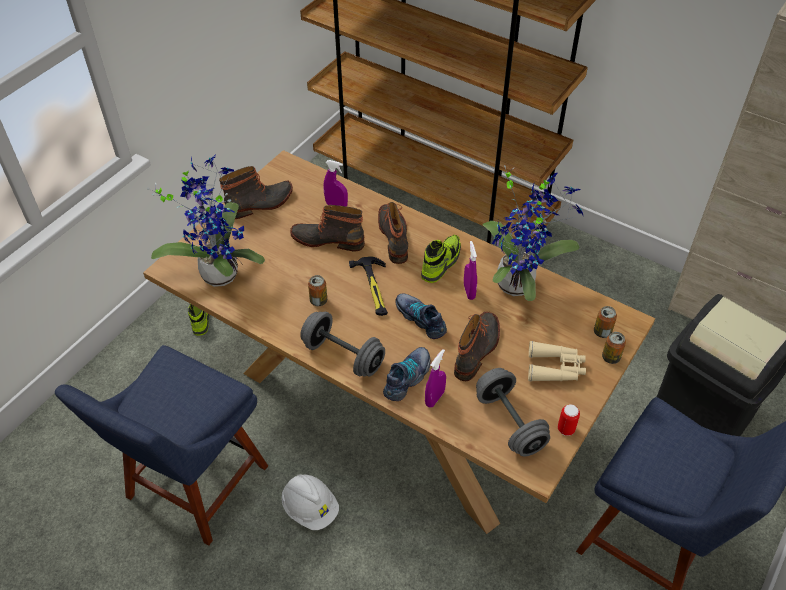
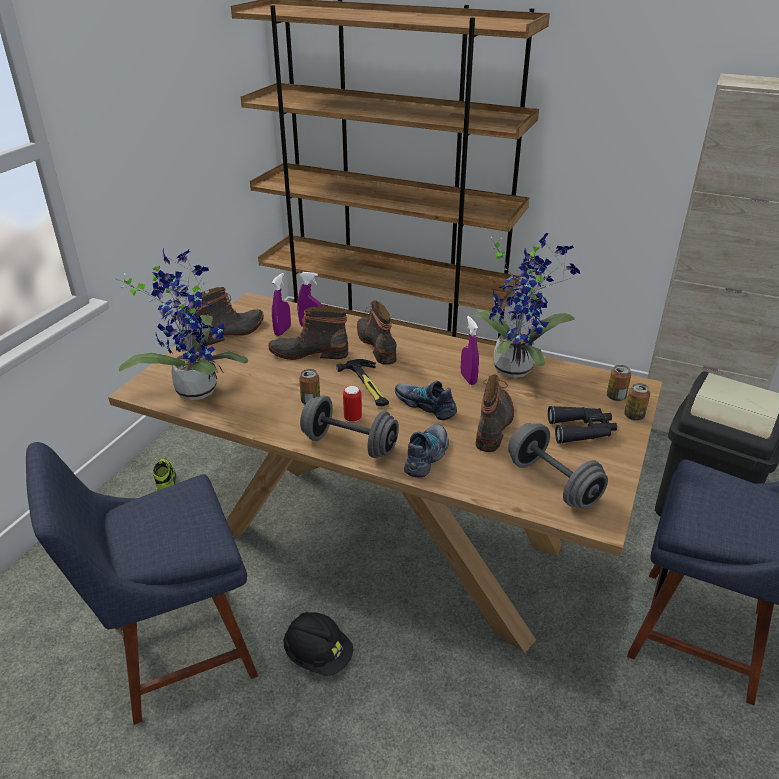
camera: 10 degrees left, 15 degrees down
blue chair [55,345,268,546] -> blue chair turned 45 degrees clockwise [26,442,258,725]
white hard hat [281,474,339,530] -> black hard hat [283,612,354,676]
shoe [421,235,461,283] -> none
purple spray bottle [425,349,446,407] -> purple spray bottle moved to [272,273,291,336]
beige binoculars [528,341,586,382] -> black binoculars [548,406,617,444]
can [558,404,580,436] -> can moved to [343,386,362,422]

